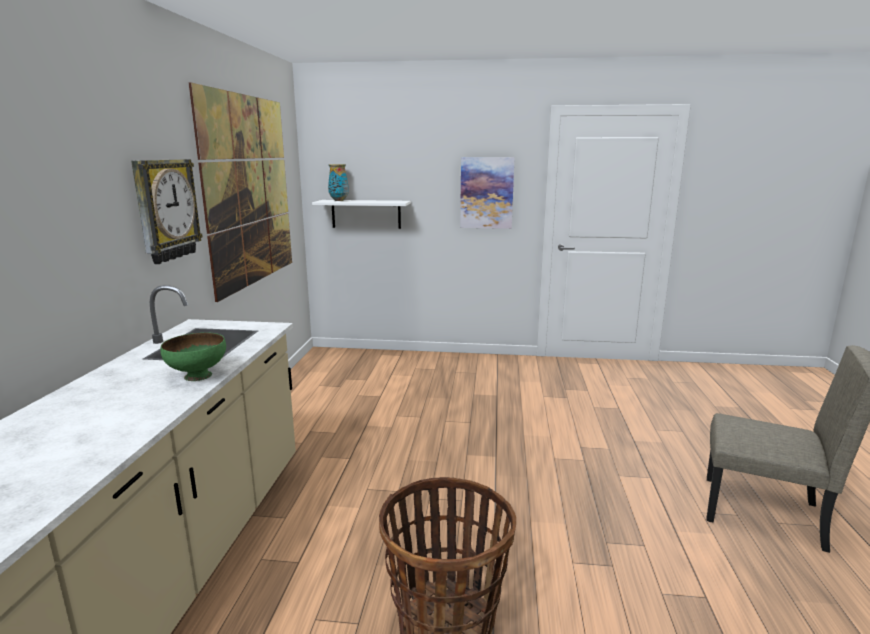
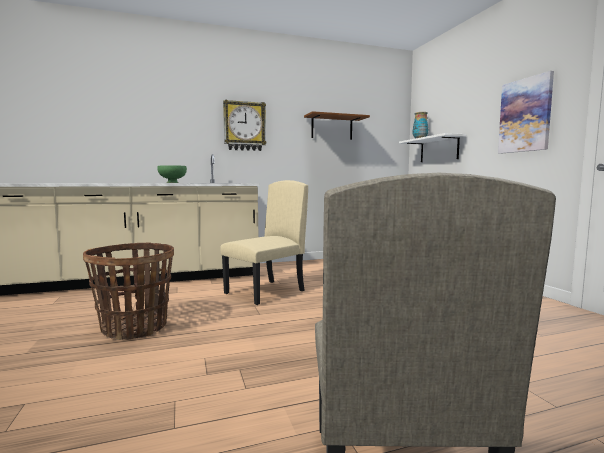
camera: 65 degrees right, 10 degrees down
picture [189,83,292,302] -> brown shelf [304,111,370,140]
none -> beige chair [220,180,308,305]

